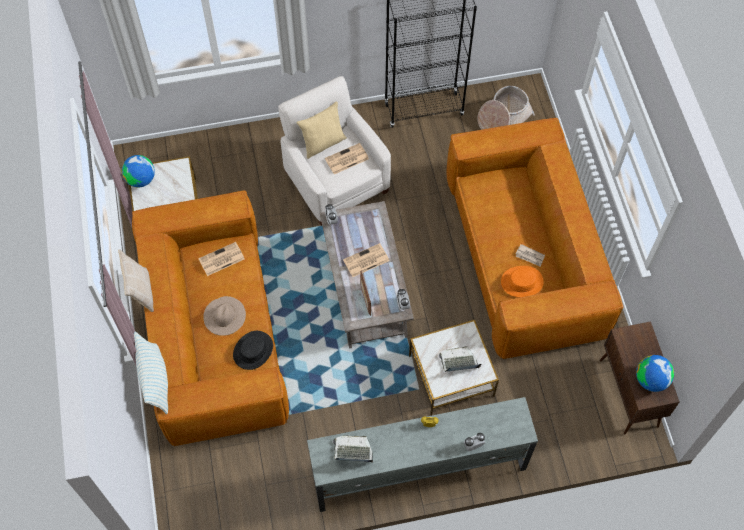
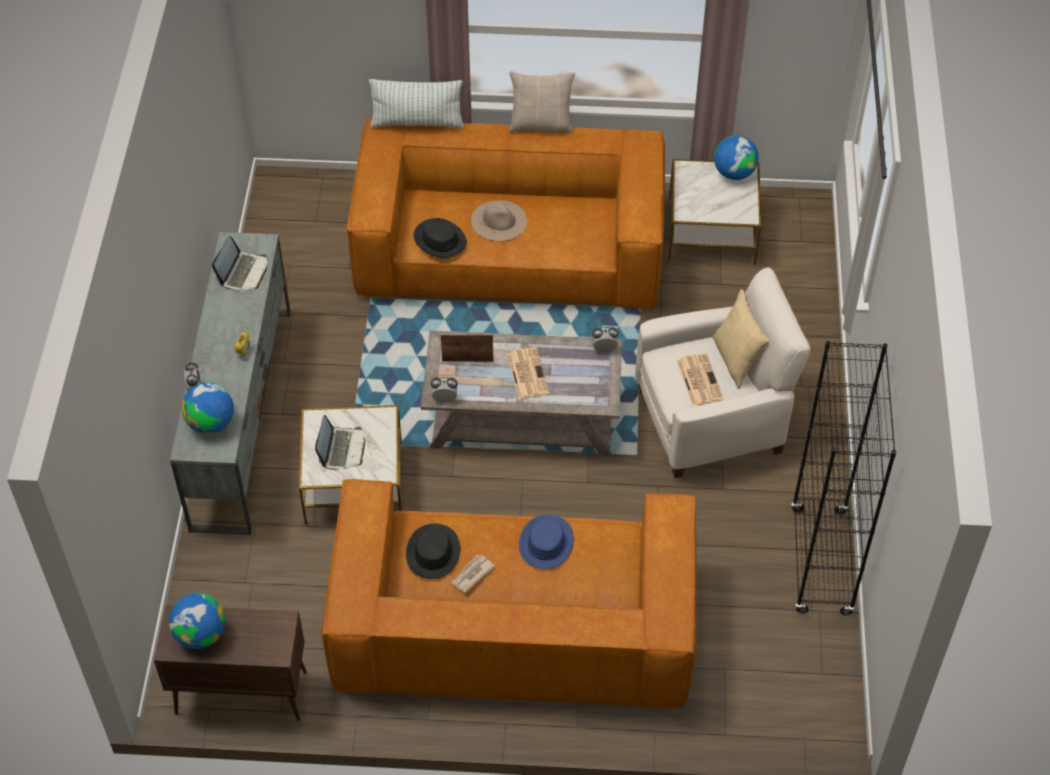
camera: 105 degrees right, 10 degrees down
newspaper [198,242,245,276] -> none
basket [477,86,535,130] -> none
orange hat [501,266,544,297] -> black hat [406,524,460,579]
none -> globe [182,382,234,434]
none -> blue hat [519,514,574,569]

